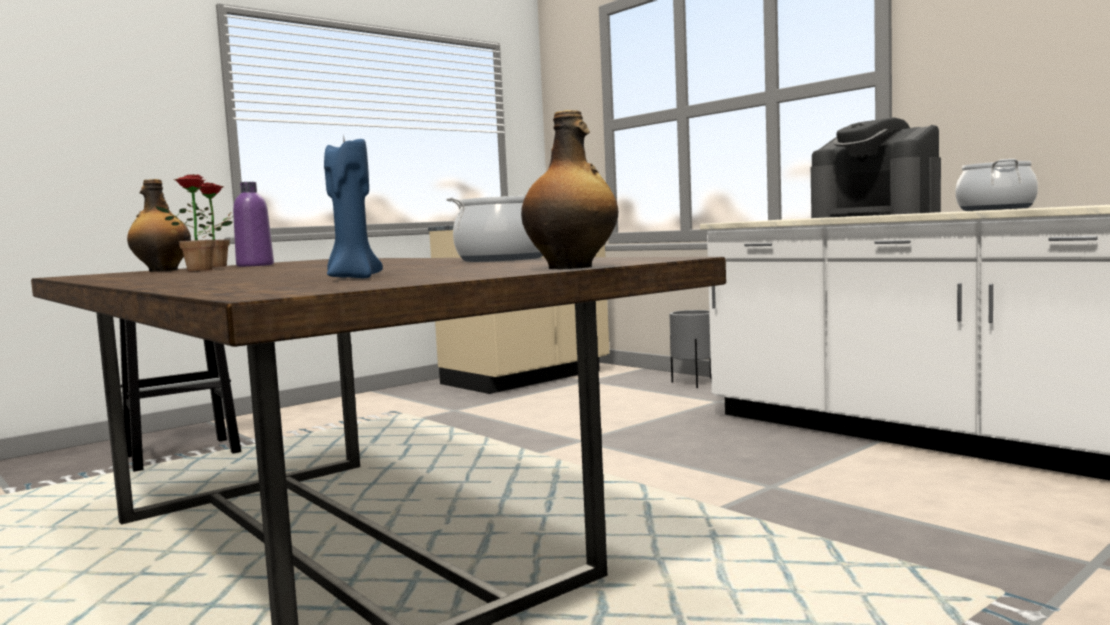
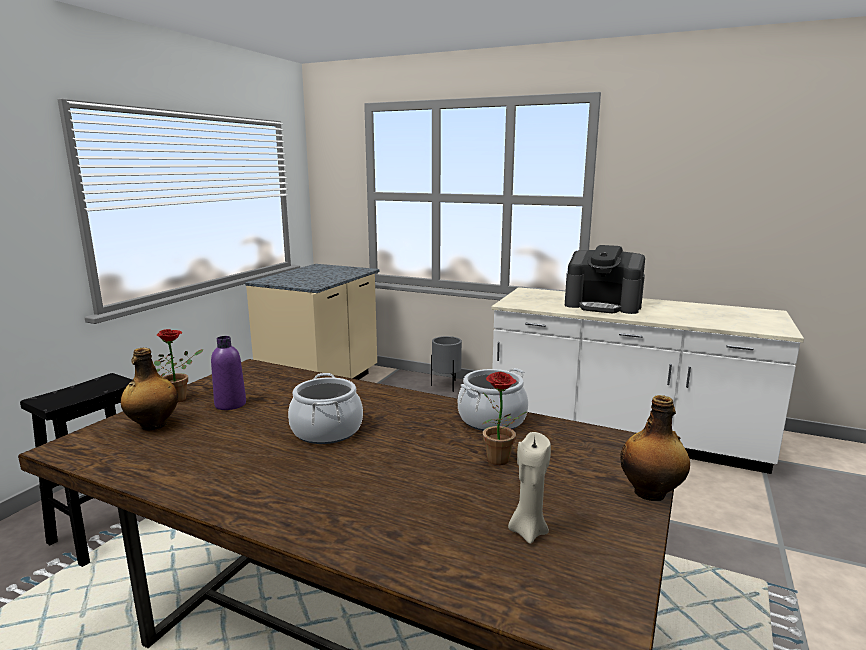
camera: 25 degrees left, 10 degrees up
potted plant [156,174,233,271] -> potted plant moved to [483,372,528,465]
blue candle [324,134,383,278] -> beige candle [508,432,551,544]
cooking pot [955,159,1038,211] -> cooking pot moved to [288,373,363,444]

